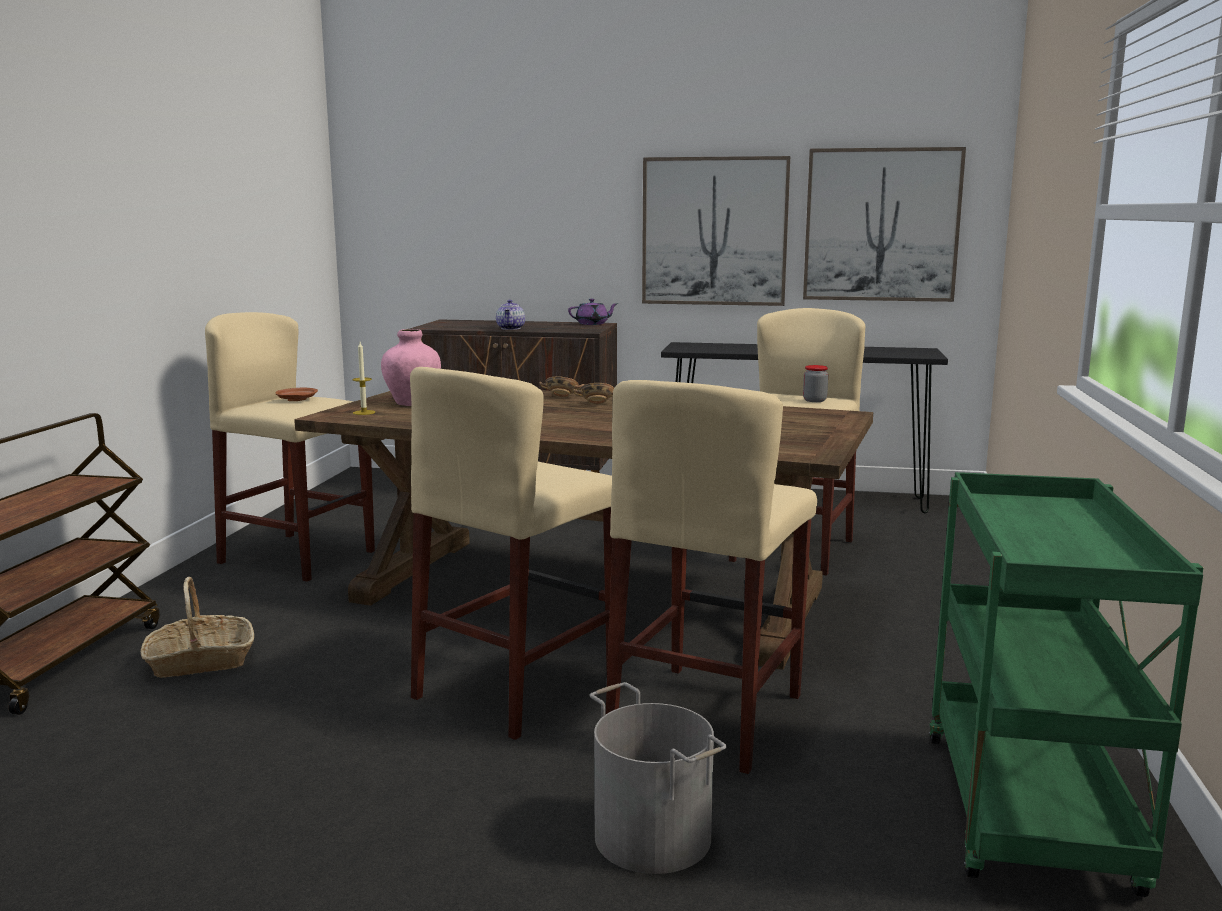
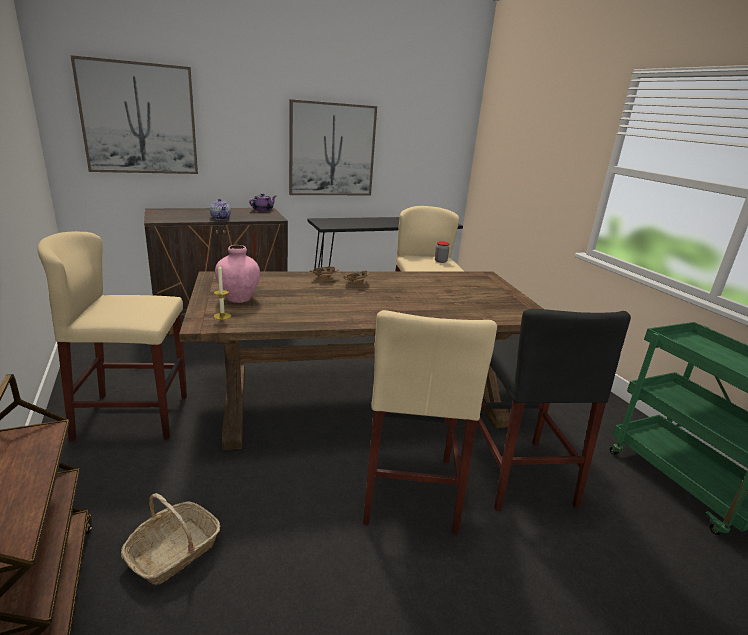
camera: 35 degrees left, 10 degrees up
brown plate [275,388,318,401] -> none
grey bucket [589,682,727,874] -> none
beige stool [606,380,817,774] -> black stool [475,309,631,511]
picture [803,147,966,302] -> picture moved to [70,55,198,174]

